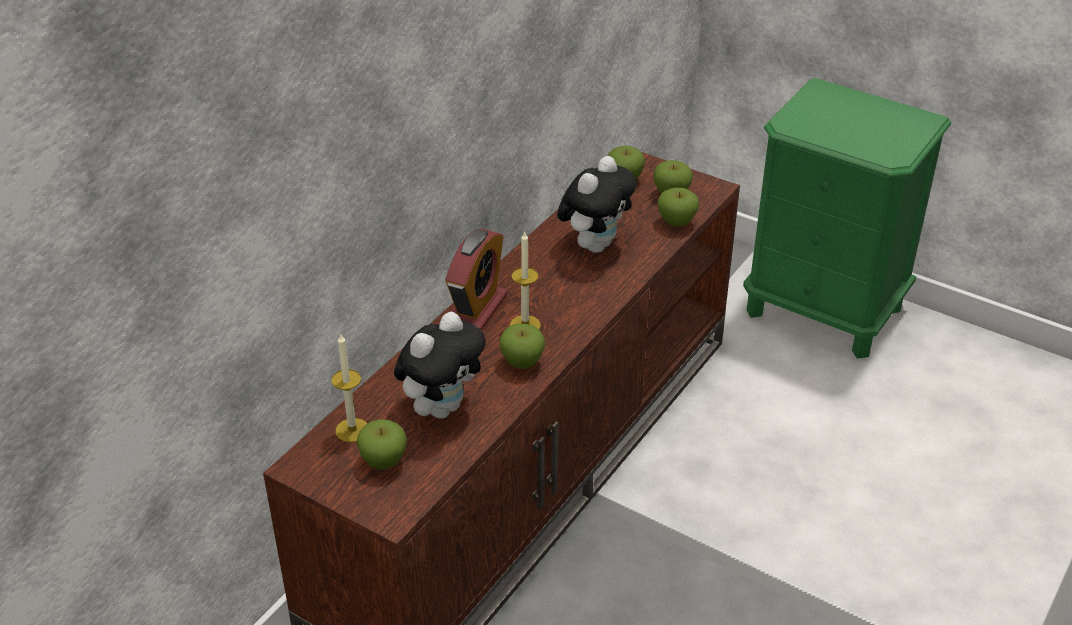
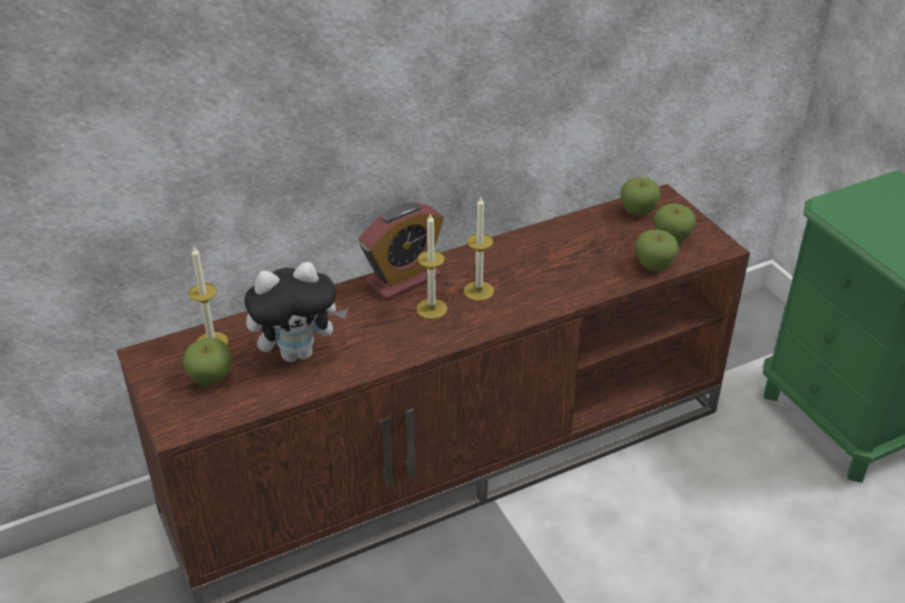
camera: 30 degrees right, 0 degrees up
apple [499,324,545,369] -> none
plush toy [557,156,637,253] -> none
none -> candle [464,197,494,301]

